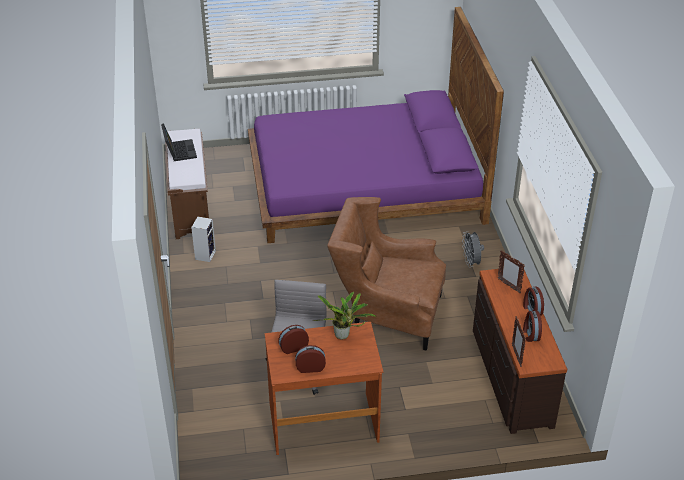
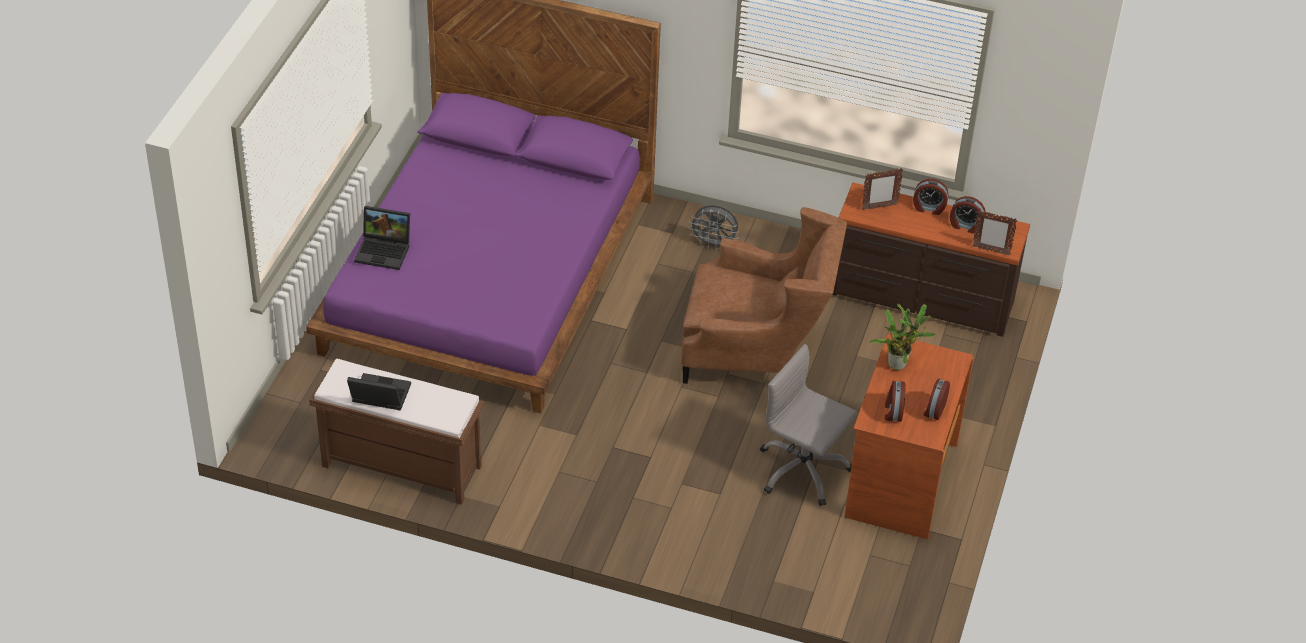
camera: 65 degrees left, 5 degrees up
speaker [191,216,216,262] -> none
brown armchair [327,197,446,351] -> brown armchair turned 120 degrees counterclockwise [681,207,847,384]
none -> laptop [354,206,410,270]

